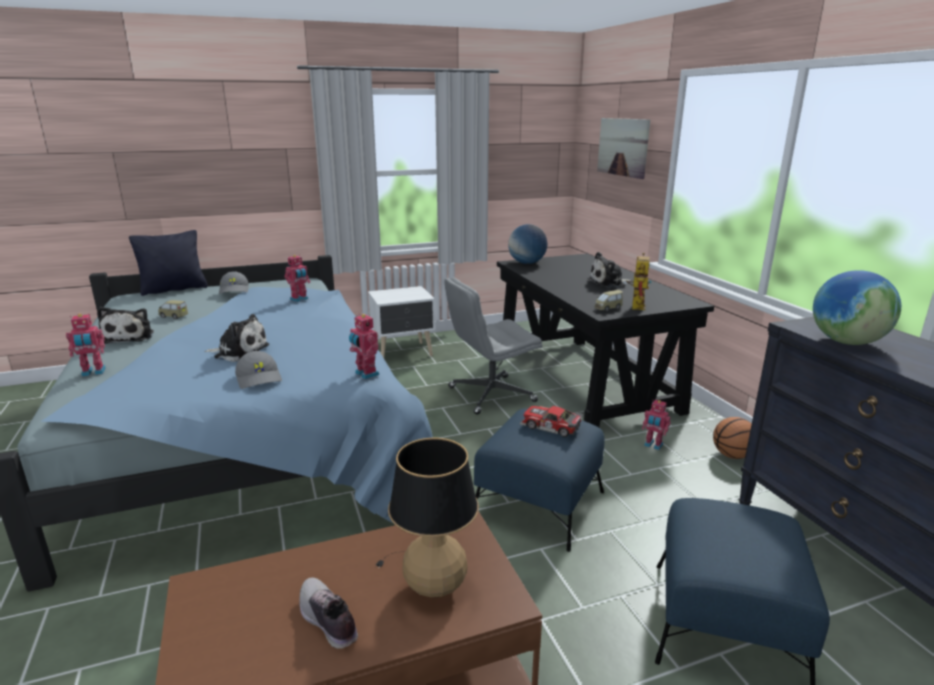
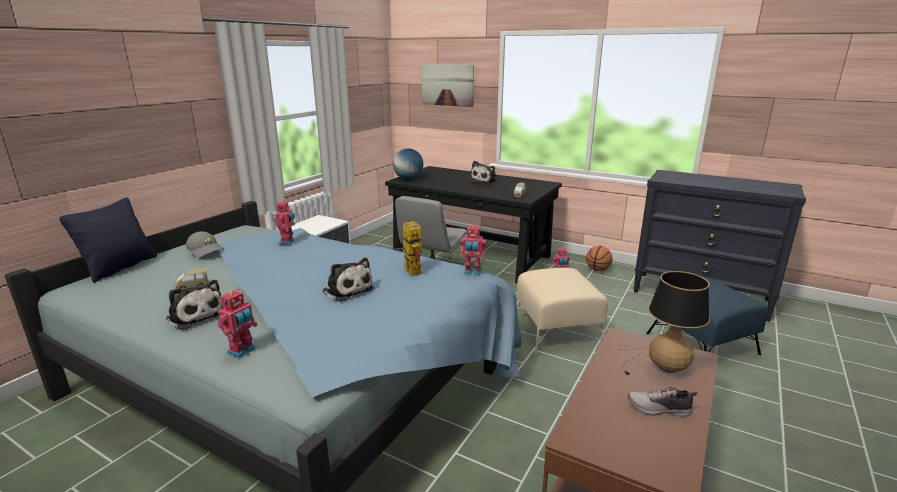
camera: 40 degrees left, 0 degrees up
plush toy [205,314,269,362] -> plush toy turned 75 degrees clockwise [323,258,374,302]
grey cap [235,351,282,389] -> none
blue ottoman [474,409,605,552] -> beige ottoman [516,268,608,354]
toy car [520,406,584,437] -> none
toy robot [626,253,651,310] -> toy robot moved to [394,218,423,276]
globe [813,270,901,345] -> none

